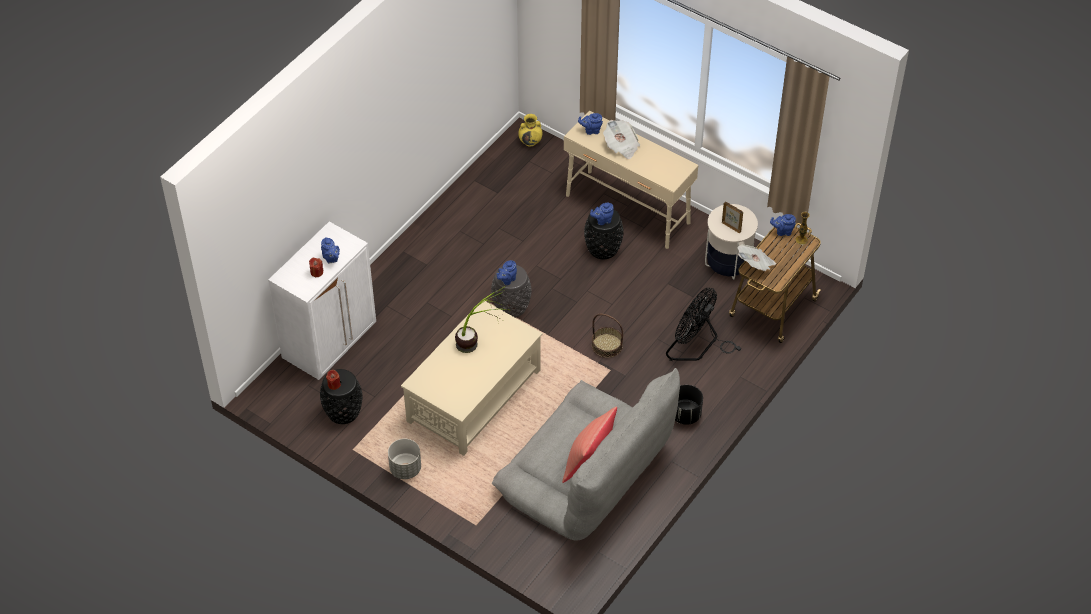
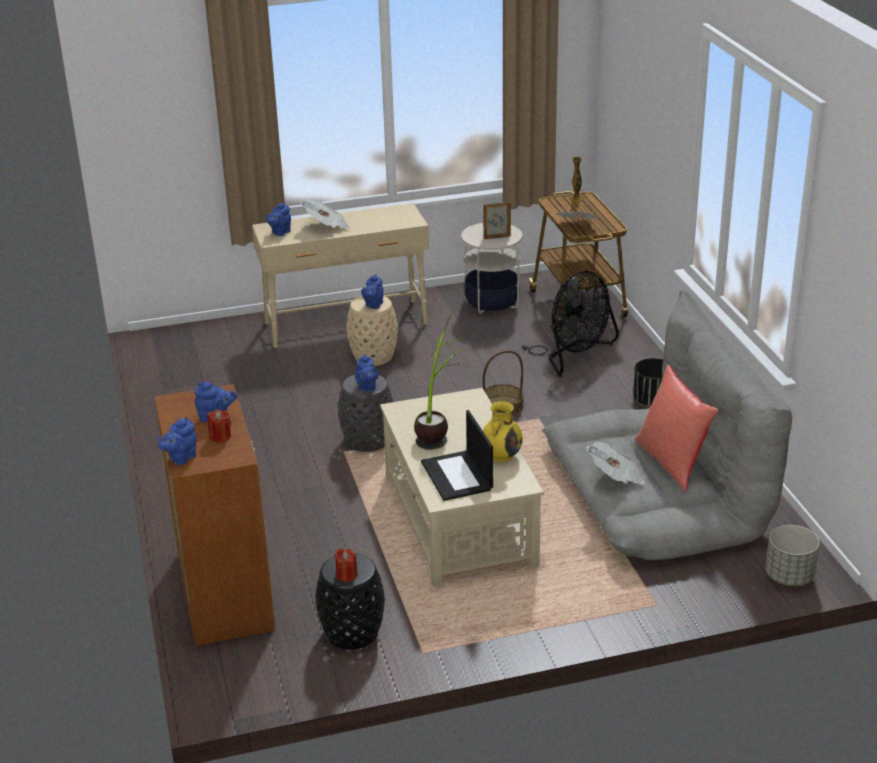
camera: 50 degrees left, 20 degrees down
white cabinet [268,221,376,380] -> brown cabinet [155,384,275,646]
grey planter [388,439,421,479] -> grey planter moved to [765,525,820,586]
yellow vase [518,114,542,147] -> yellow vase moved to [483,401,523,462]
black stool [584,208,624,259] -> beige stool [347,296,398,366]
black fan [666,288,741,361] -> black fan turned 120 degrees counterclockwise [522,271,619,377]
blue teapot [770,214,796,236] -> blue teapot moved to [158,417,197,465]
none -> laptop [421,410,493,501]
none -> newspaper [586,442,645,485]

